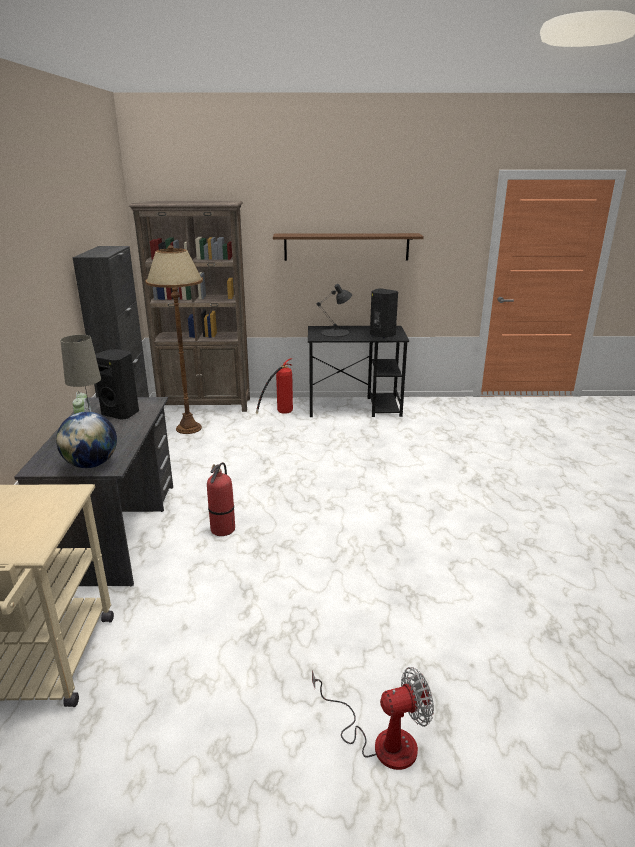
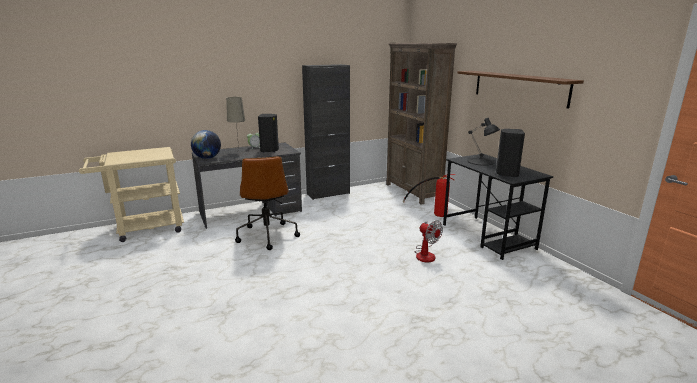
camera: 65 degrees right, 5 degrees down
brown floor lamp [145,245,203,434] -> none
fire extinguisher [207,462,235,536] -> brown office chair [235,156,300,250]
fan [312,667,434,770] -> fan moved to [415,220,443,262]

